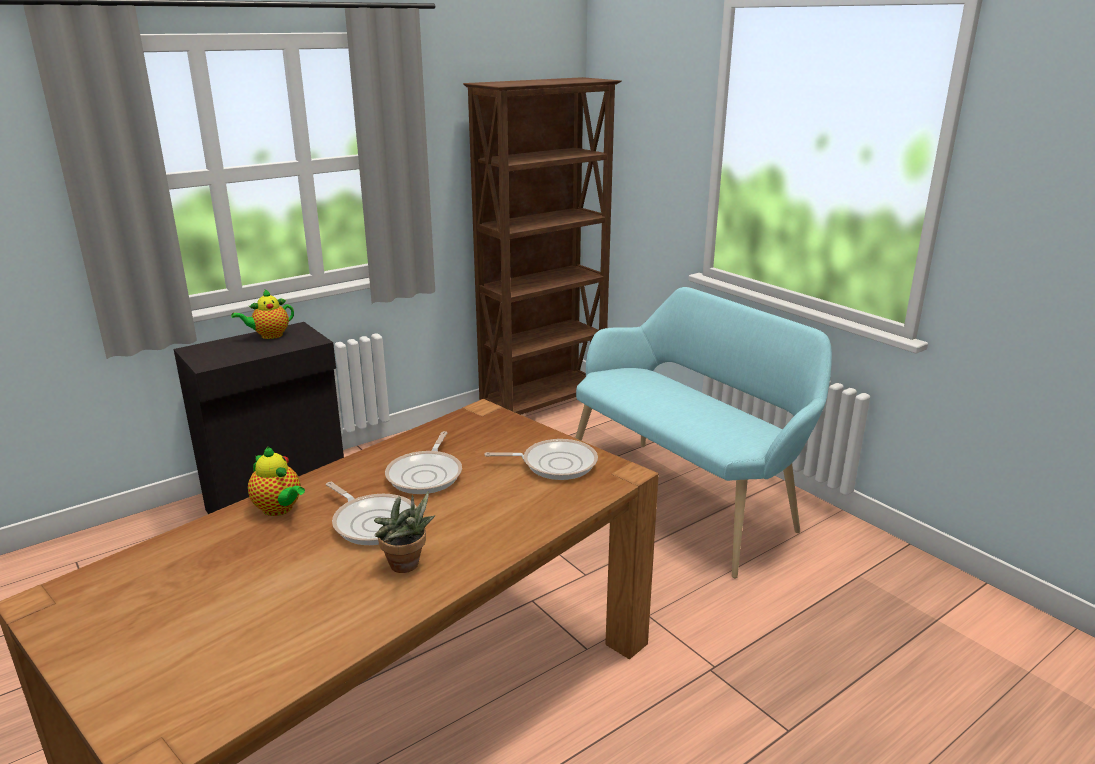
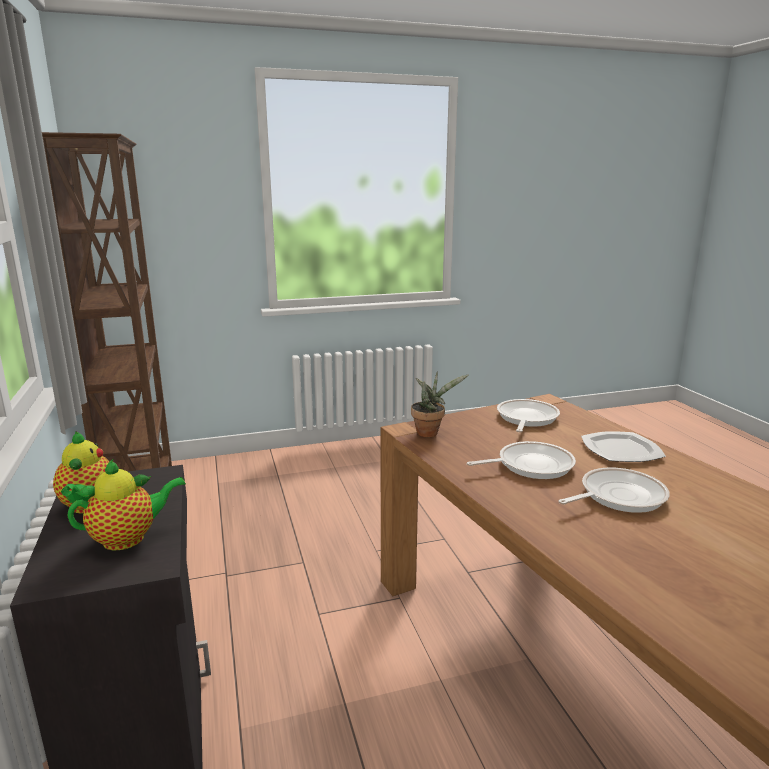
camera: 70 degrees left, 5 degrees down
teapot [248,446,305,516] -> teapot moved to [67,458,186,550]
potted plant [374,491,435,573] -> potted plant moved to [411,372,469,437]
frying pan [385,431,462,494] -> frying pan turned 45 degrees counterclockwise [467,441,576,479]
turquoise bench [575,287,832,578] -> none
none -> plate [581,431,666,462]

